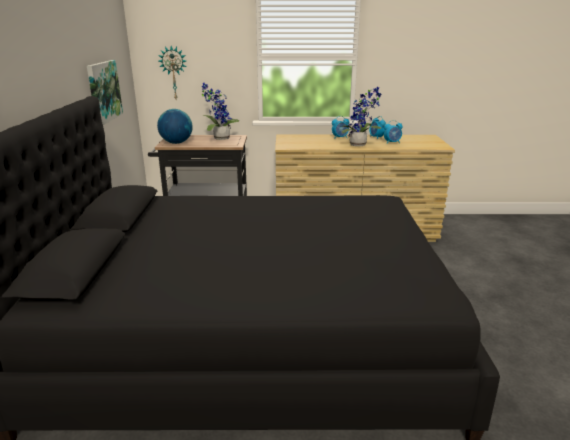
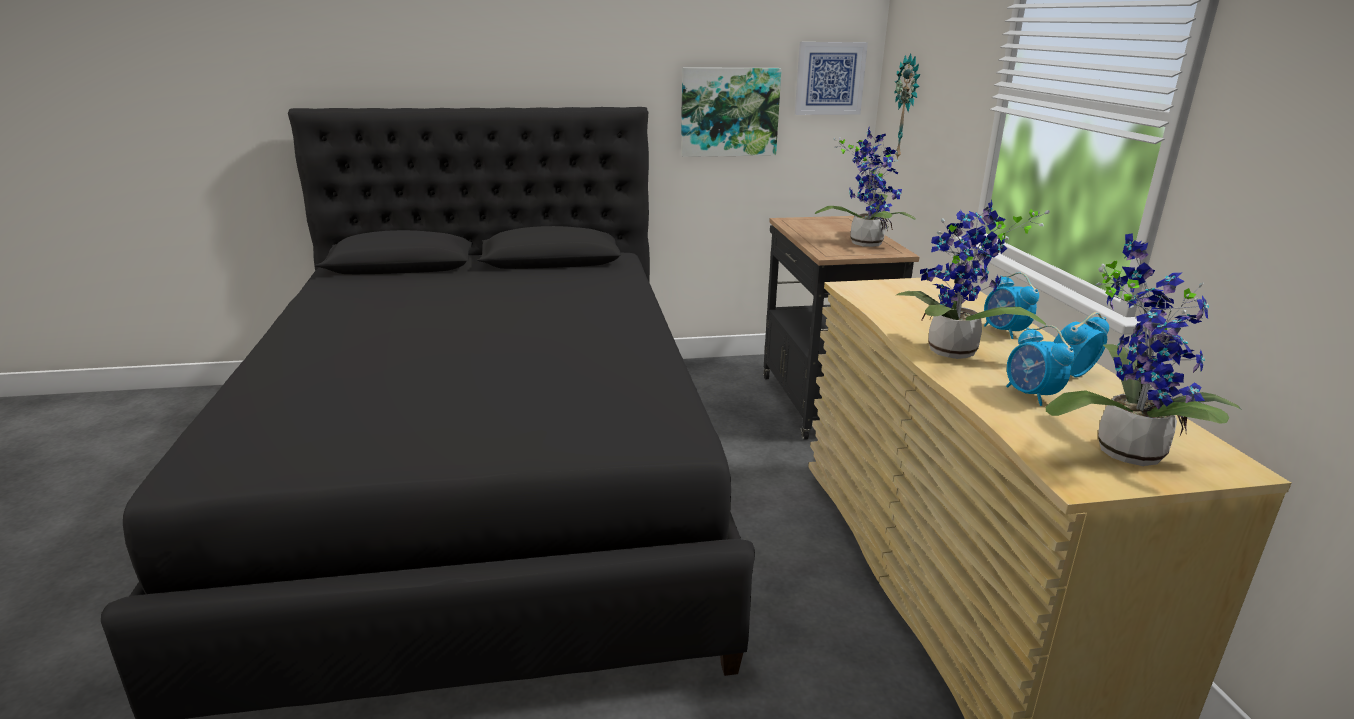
camera: 80 degrees right, 0 degrees up
globe [157,109,193,144] -> none
none -> picture [795,42,868,115]
none -> potted plant [1046,233,1242,466]

